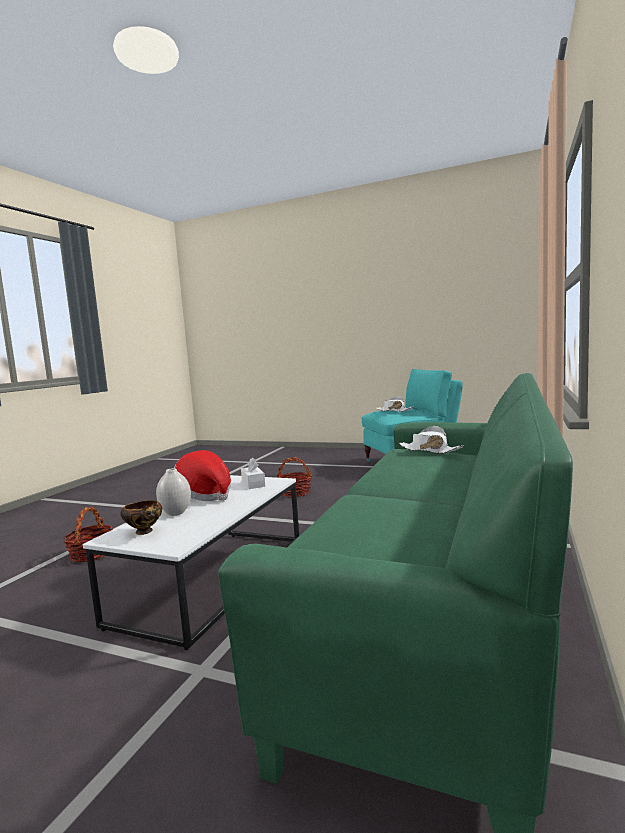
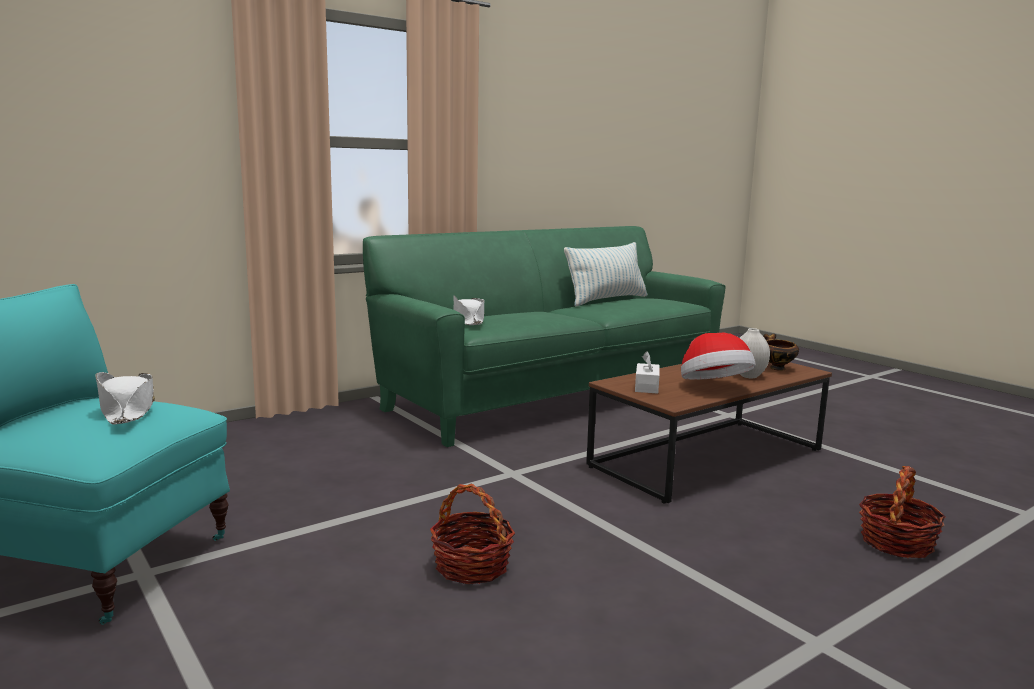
camera: 150 degrees left, 5 degrees up
white coffee table [83,475,299,650] -> brown coffee table [586,362,832,504]
none -> pillow [564,242,647,307]

